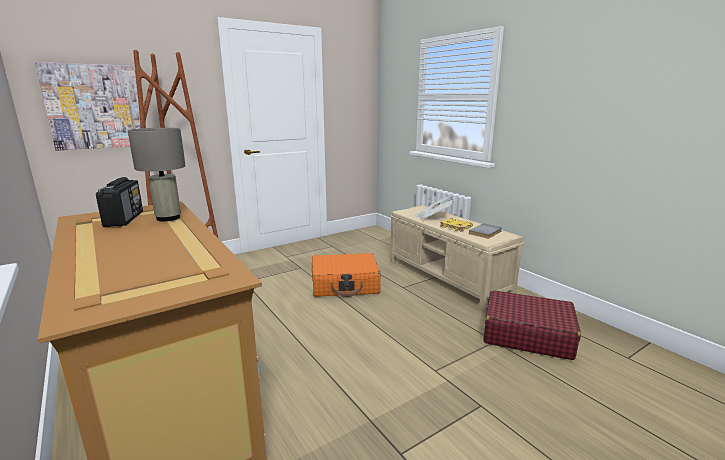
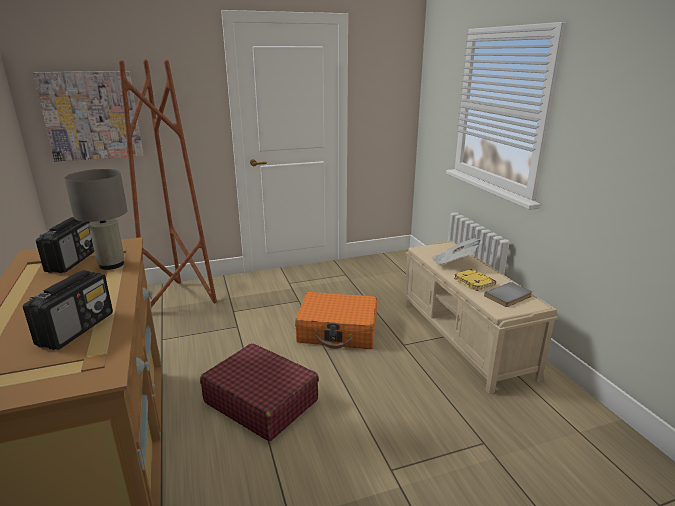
camera: 15 degrees right, 5 degrees up
red suitcase [483,290,581,360] -> red suitcase moved to [200,343,319,441]
none -> radio [23,270,113,350]

